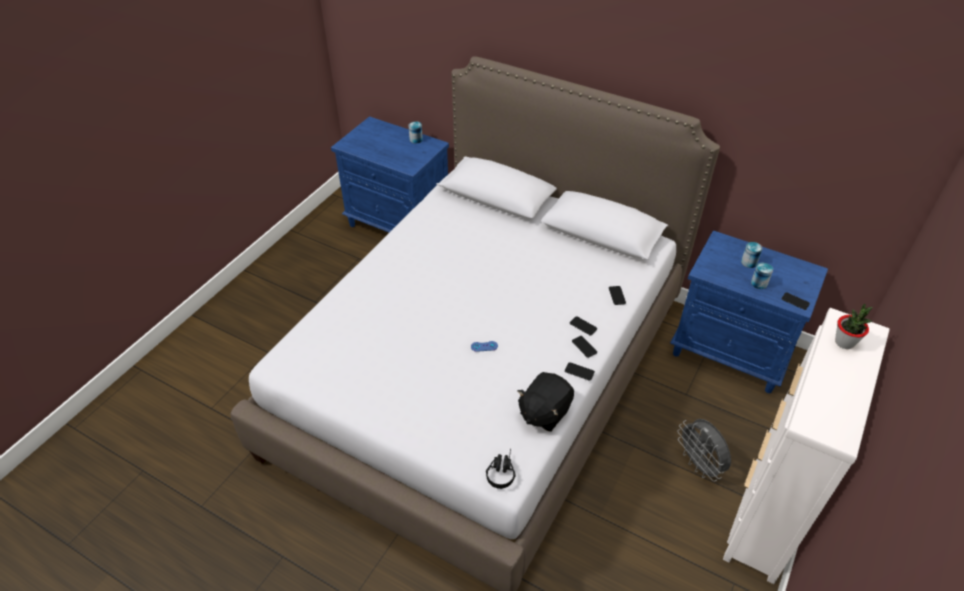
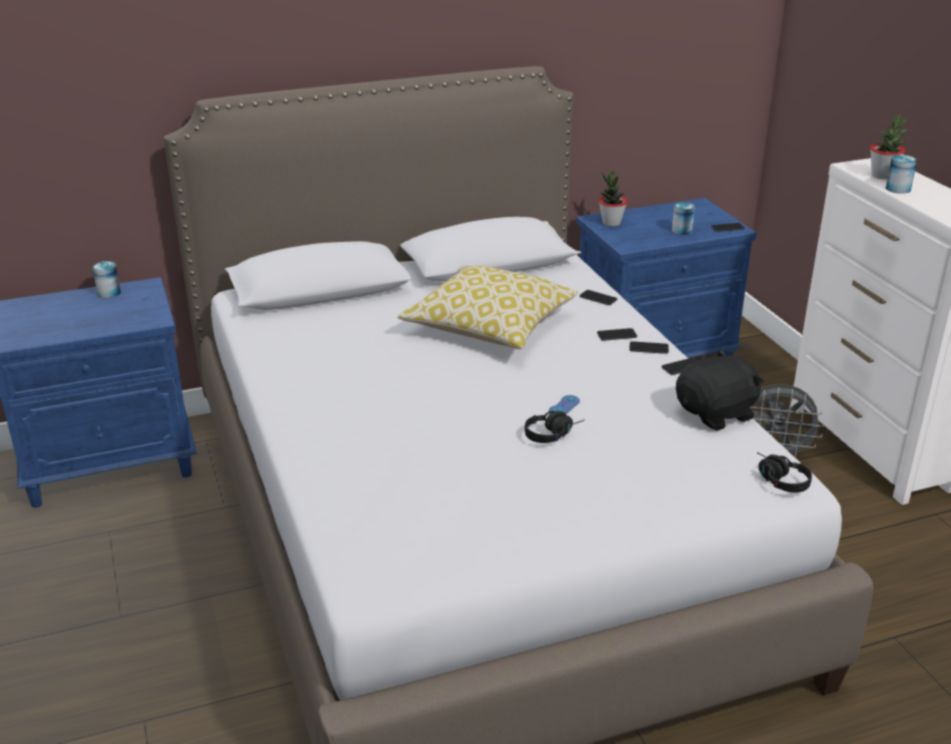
camera: 50 degrees left, 15 degrees down
black plush toy [518,372,574,432] -> black plush toy turned 105 degrees counterclockwise [676,350,764,431]
can [741,242,763,268] -> can moved to [886,155,917,194]
none -> pillow [397,265,578,349]
none -> black headphones [525,411,585,443]
none -> potted plant [599,171,627,227]

